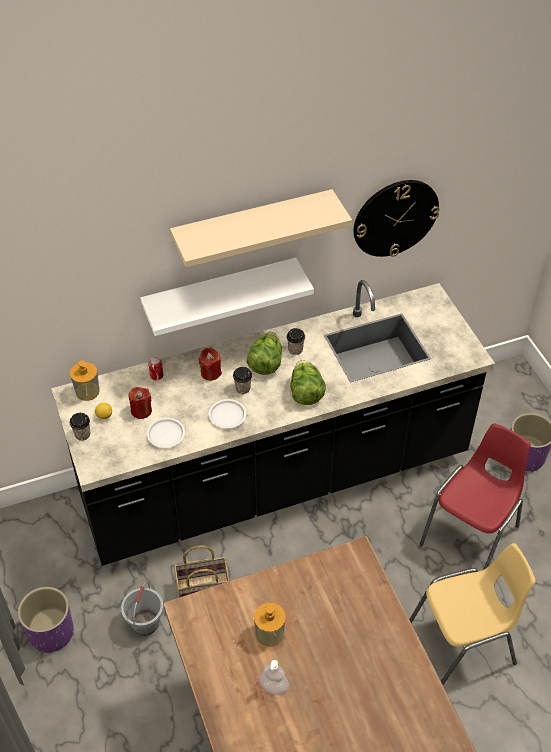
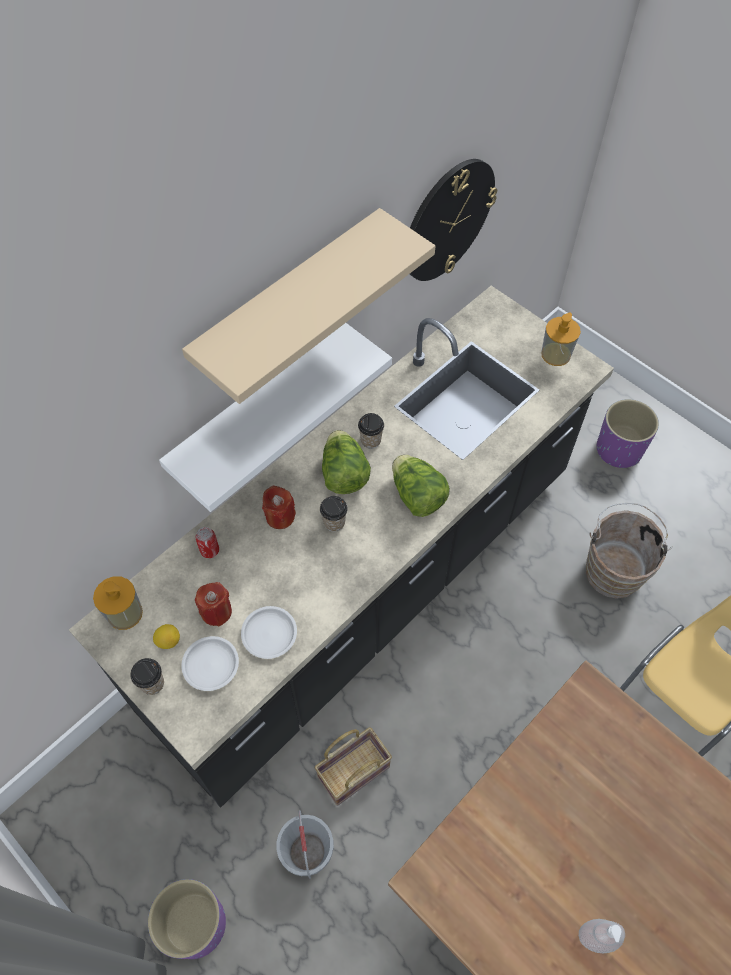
camera: 25 degrees left, 10 degrees up
white plate [209,399,246,428] -> white plate moved to [181,636,239,691]
soap dispenser [254,603,286,646] -> soap dispenser moved to [541,312,581,366]
red chair [419,423,530,570] -> brown bucket [586,503,673,599]

